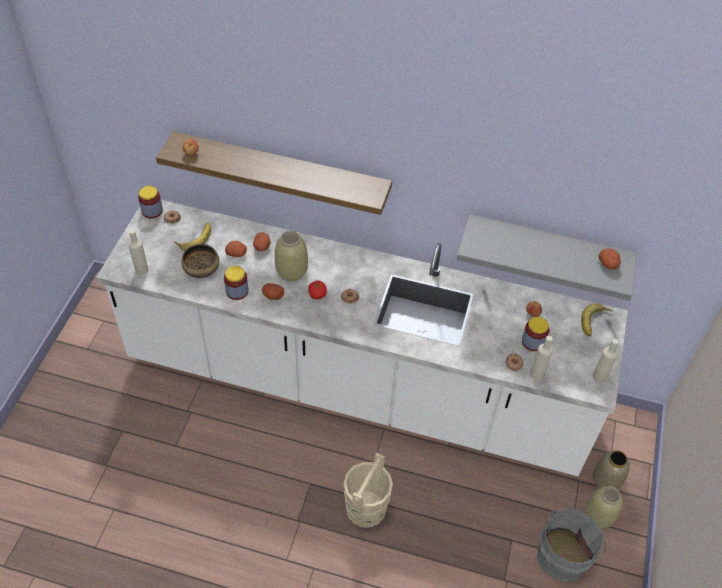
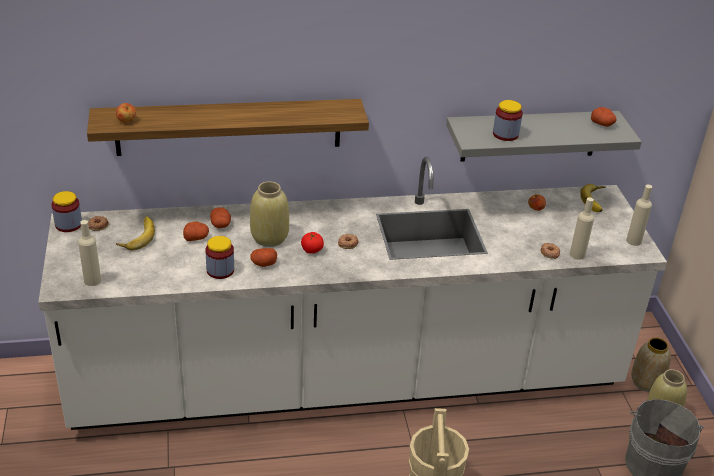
camera: 25 degrees left, 15 degrees down
bowl [181,244,219,278] -> none
jar [522,317,549,351] -> jar moved to [493,100,523,141]

